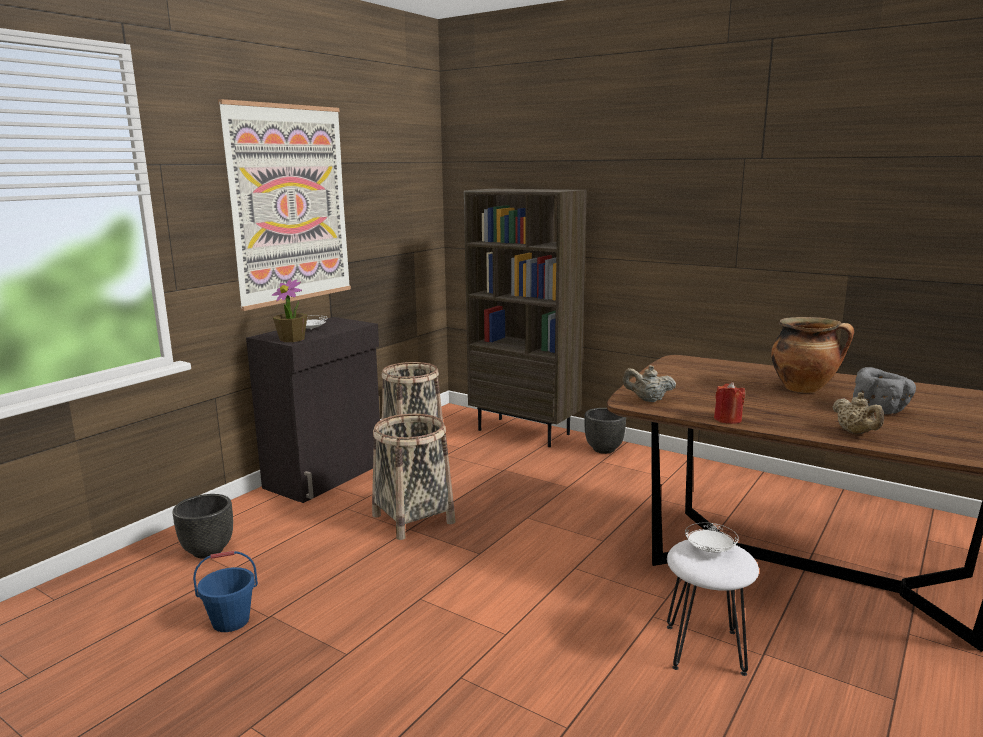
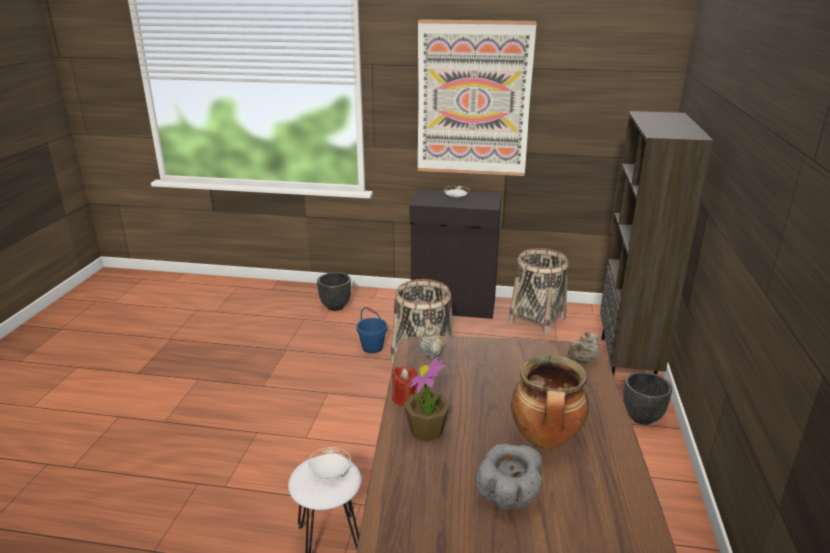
camera: 65 degrees right, 10 degrees up
blue bucket [193,551,258,632] -> blue bucket moved to [356,307,387,353]
potted plant [272,279,307,342] -> potted plant moved to [404,357,450,442]
beige teapot [833,393,884,434] -> beige teapot moved to [568,331,599,363]

